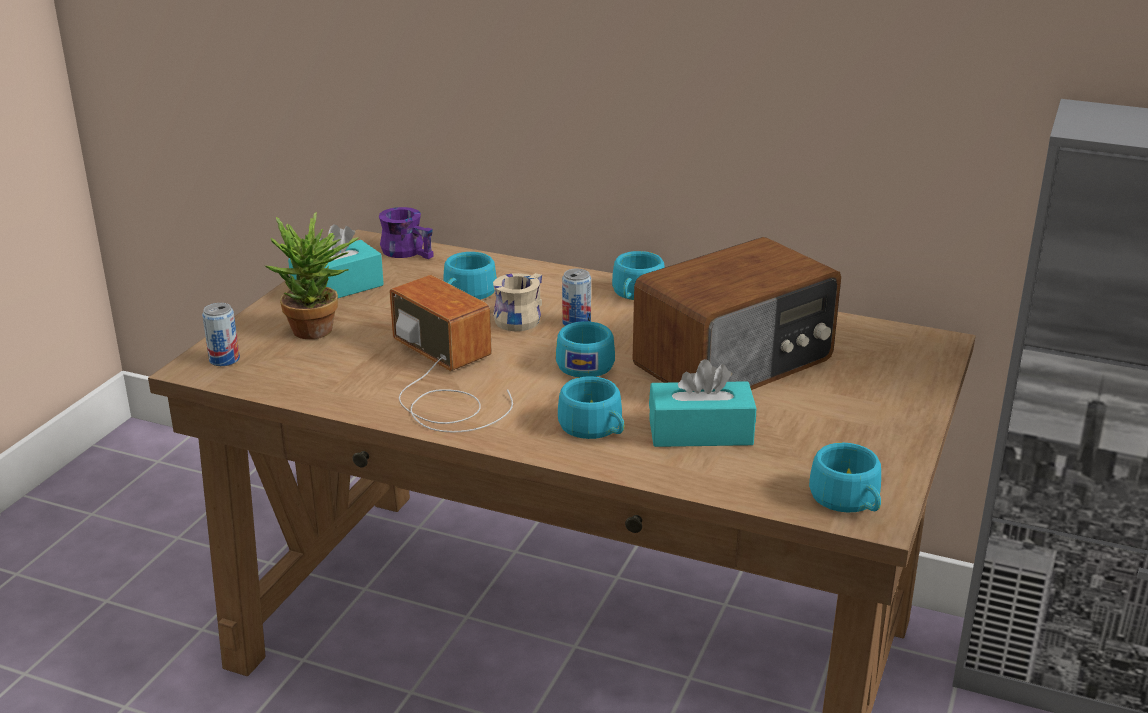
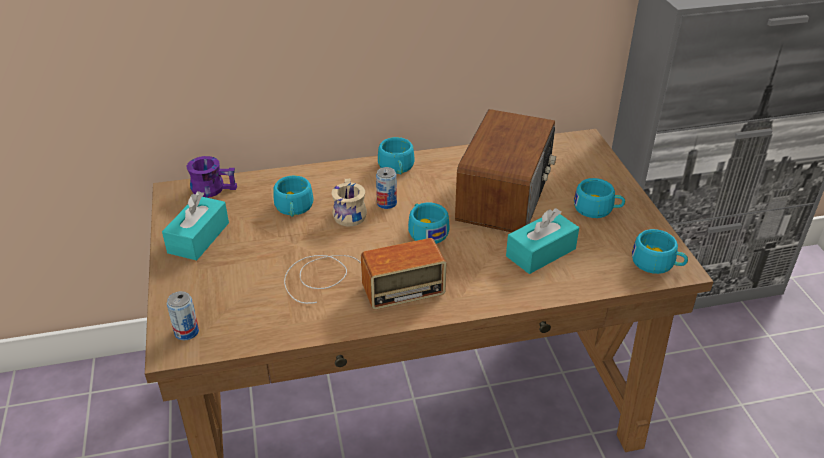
camera: 35 degrees left, 10 degrees up
potted plant [265,212,359,339] -> none
radio [390,275,513,432] -> radio turned 150 degrees clockwise [284,238,446,309]
turquoise cup [558,376,624,439] -> turquoise cup moved to [574,178,625,218]

